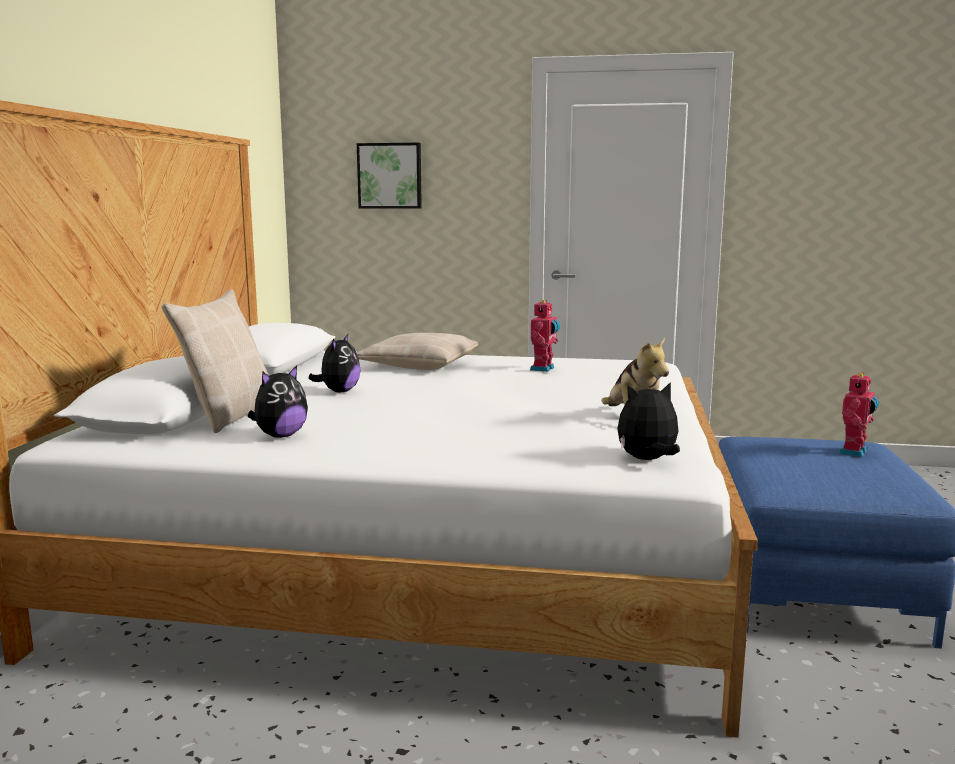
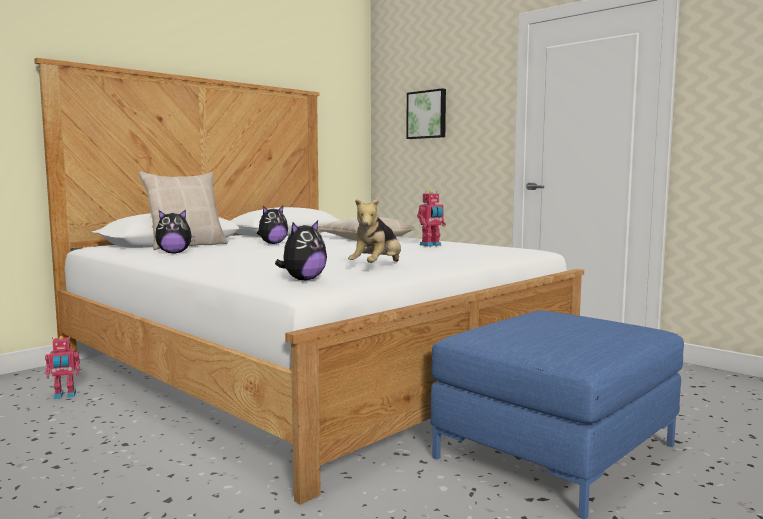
camera: 35 degrees right, 5 degrees down
plush toy [617,382,680,460] -> plush toy turned 105 degrees clockwise [275,220,327,280]
toy robot [839,372,879,457] -> toy robot moved to [45,336,80,399]

